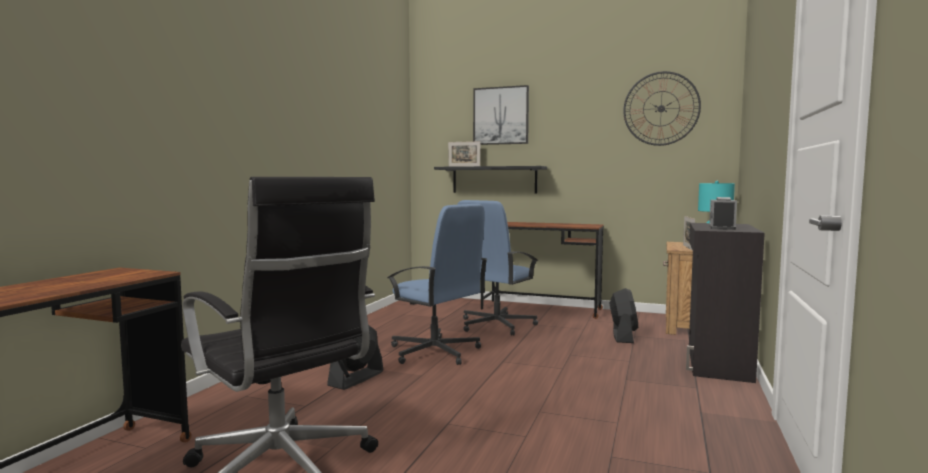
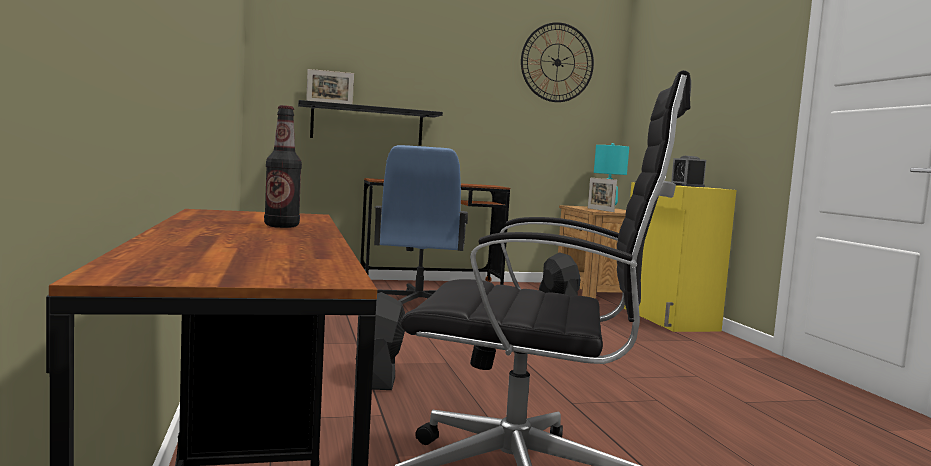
camera: 35 degrees left, 0 degrees up
blue office chair [387,204,487,365] -> none
picture [473,85,529,145] -> none
black cabinet [686,223,765,383] -> yellow cabinet [624,182,736,332]
none -> bottle [264,105,302,228]

